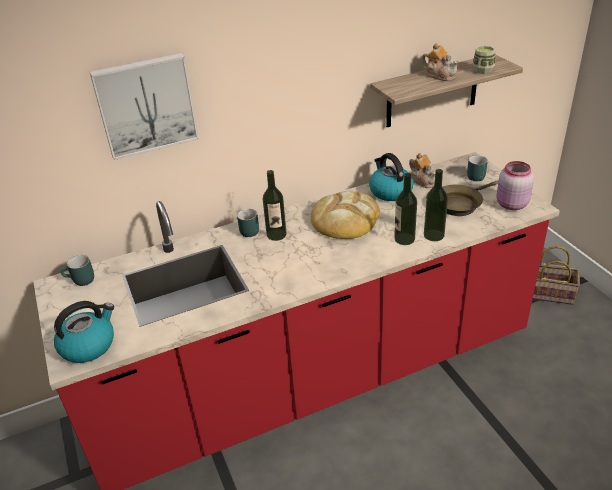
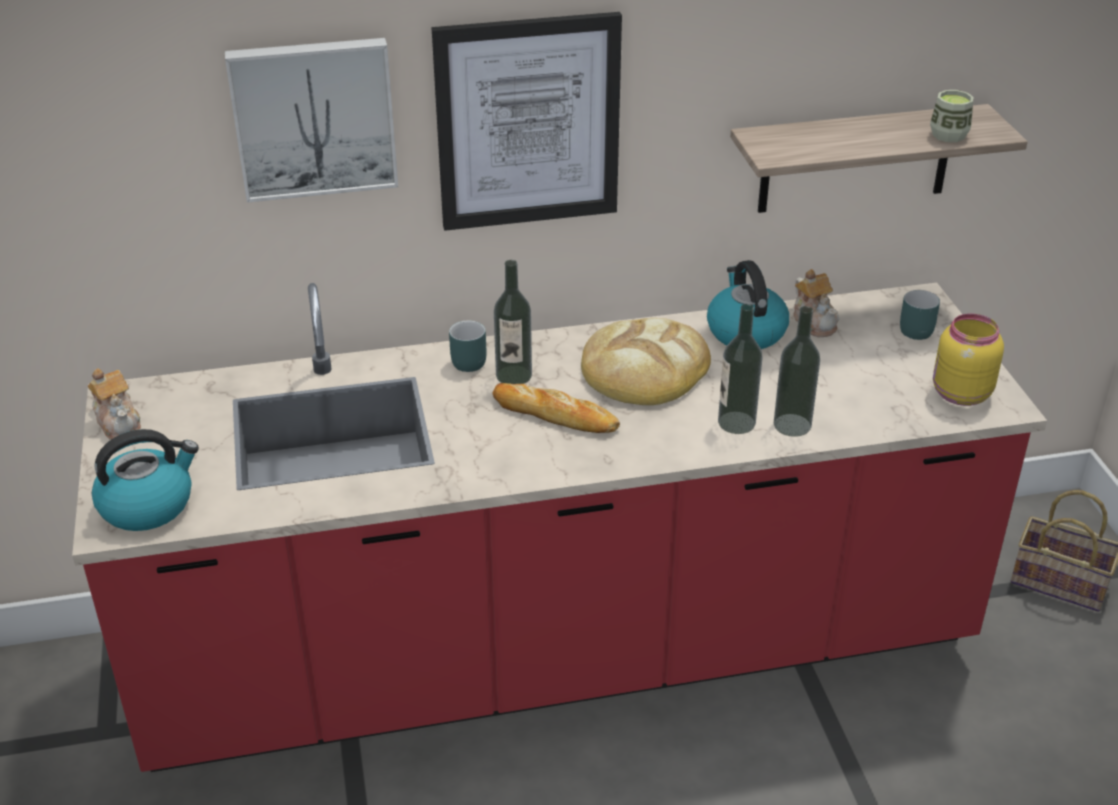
camera: 10 degrees right, 0 degrees up
turquoise mug [61,255,94,286] -> none
teapot [422,43,459,81] -> teapot moved to [88,368,141,440]
brown frying pan [443,180,498,216] -> none
pink jar [496,161,534,210] -> yellow jar [933,313,1004,406]
none -> picture [432,12,622,231]
none -> bread [492,383,620,433]

